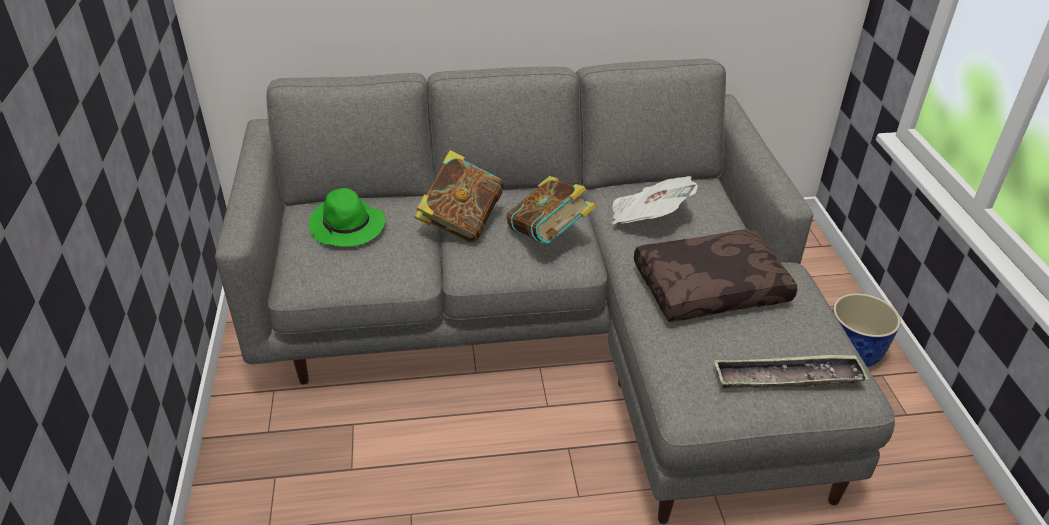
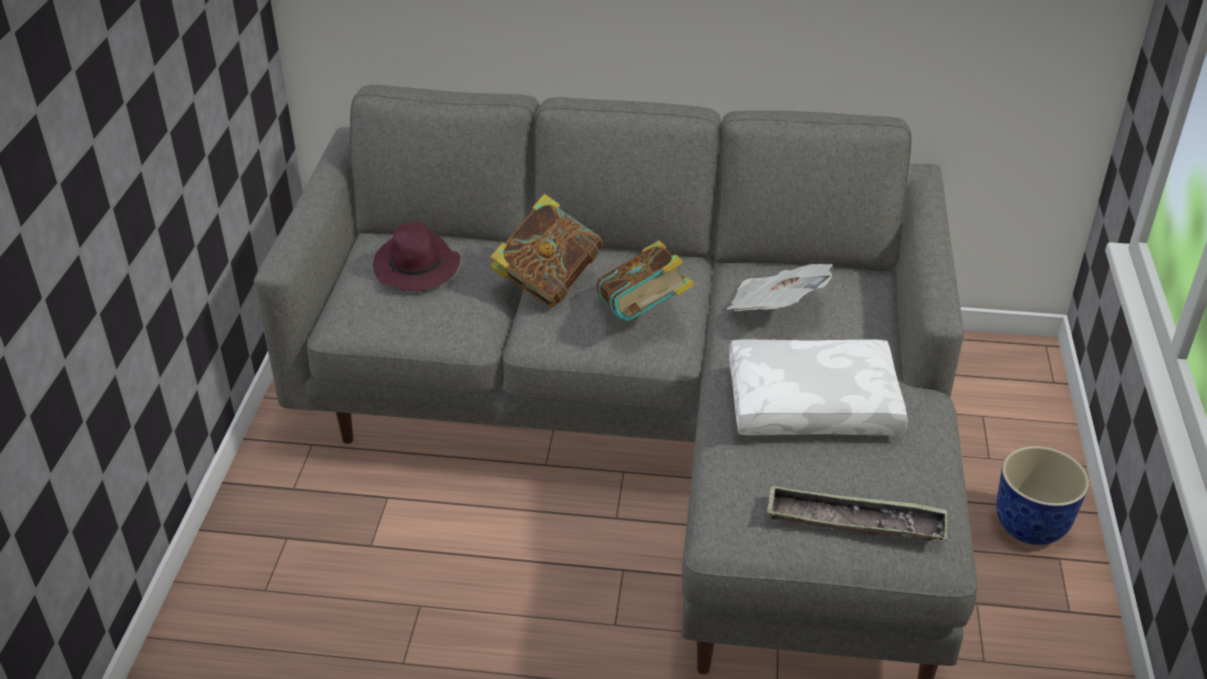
camera: 15 degrees right, 0 degrees up
green hat [309,188,385,247] -> purple hat [373,222,460,291]
brown pillow [634,229,797,322] -> white pillow [729,339,908,435]

